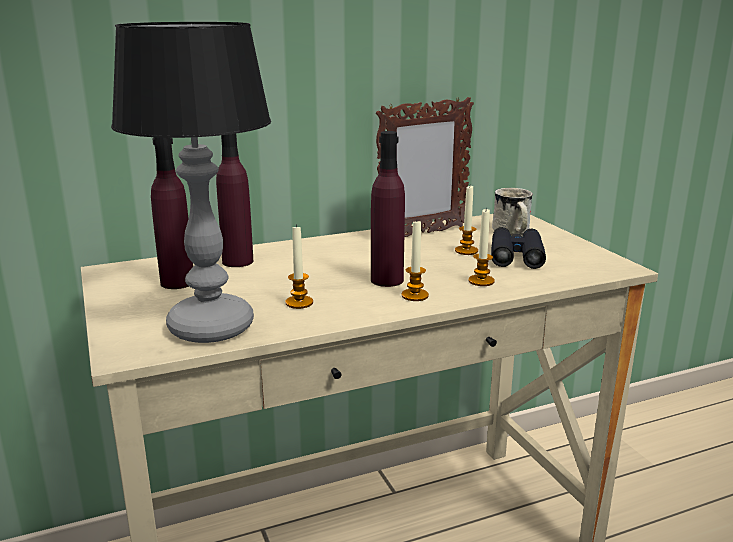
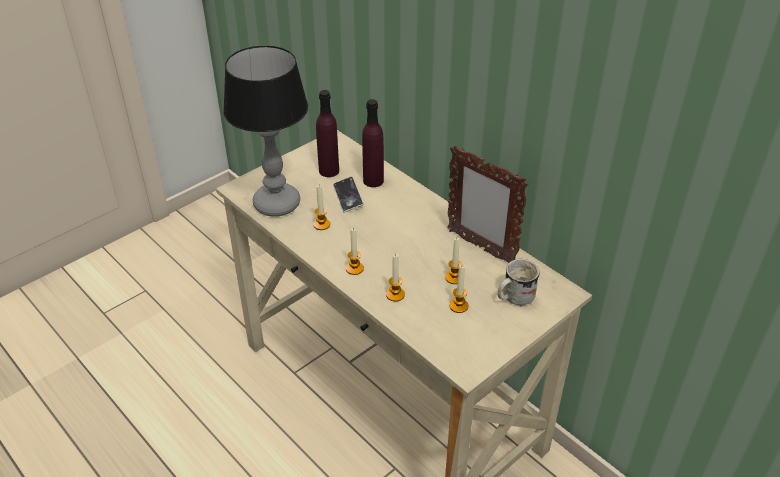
camera: 70 degrees right, 20 degrees up
purple bottle [371,131,405,287] -> none
black binoculars [491,227,546,269] -> candle [449,265,468,313]
none -> phone [333,177,364,212]

